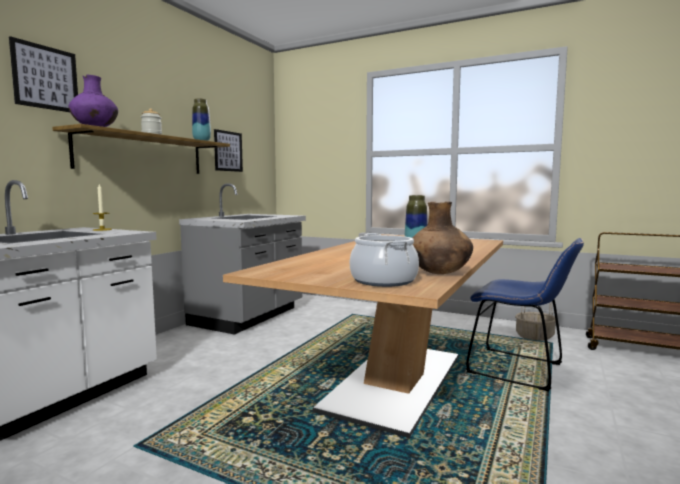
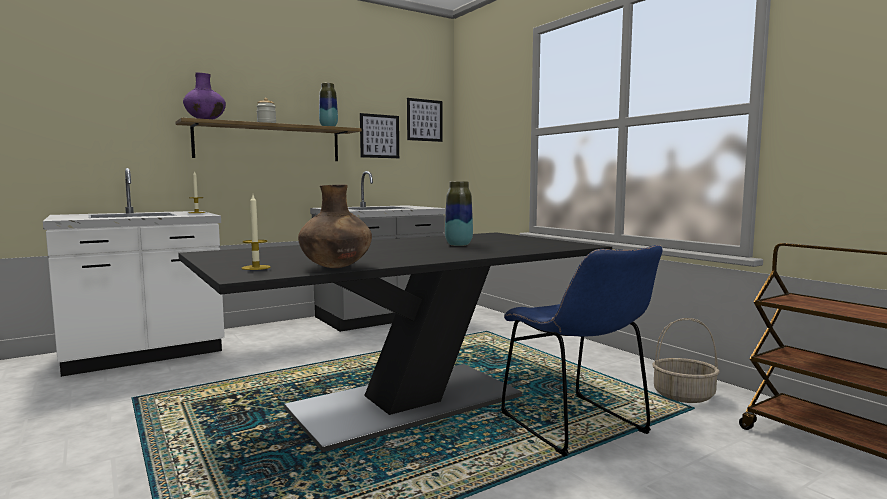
camera: 30 degrees right, 0 degrees up
picture [9,36,78,112] -> picture moved to [407,98,443,142]
beige dining table [223,234,503,438] -> black dining table [178,232,612,452]
cooking pot [350,233,419,287] -> candle [242,195,271,270]

